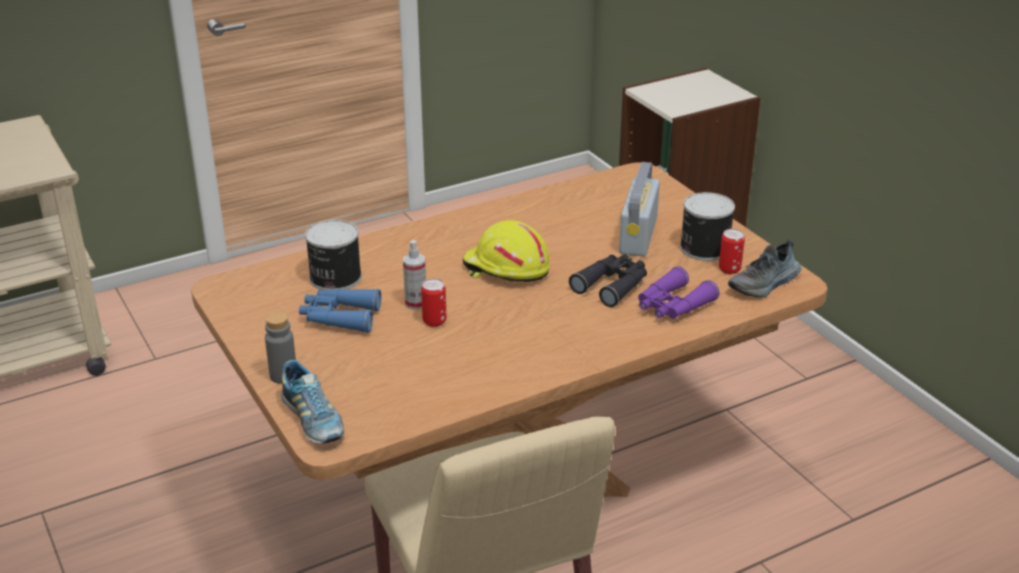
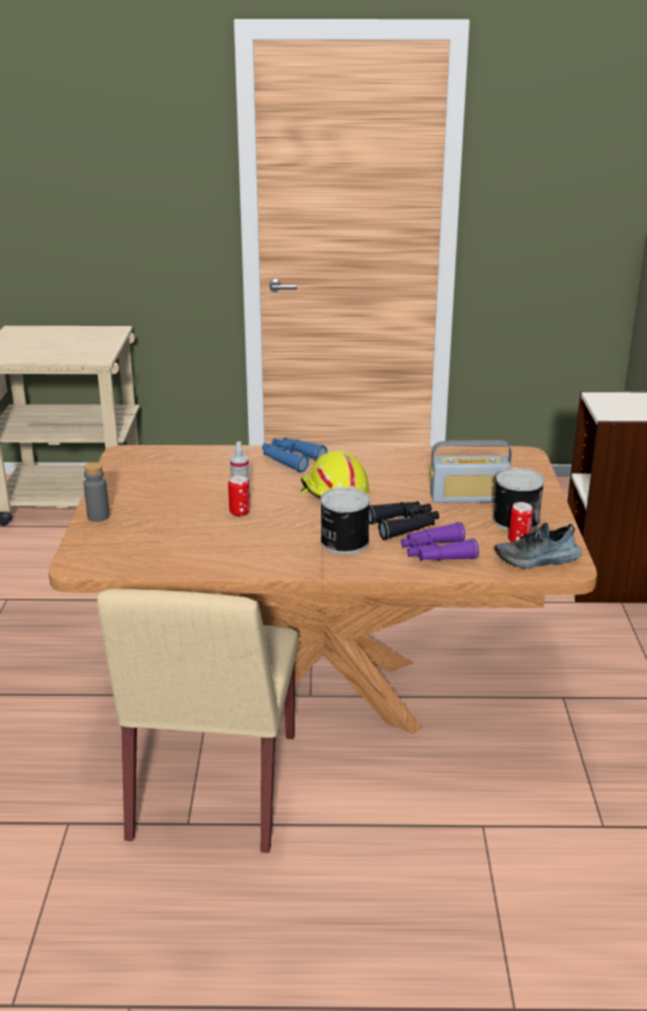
camera: 30 degrees right, 5 degrees down
shoe [281,360,344,444] -> none
blue binoculars [299,289,381,333] -> blue binoculars moved to [262,437,327,472]
can [305,220,362,290] -> can moved to [320,487,370,554]
radio [619,162,660,256] -> radio turned 135 degrees counterclockwise [430,440,512,503]

